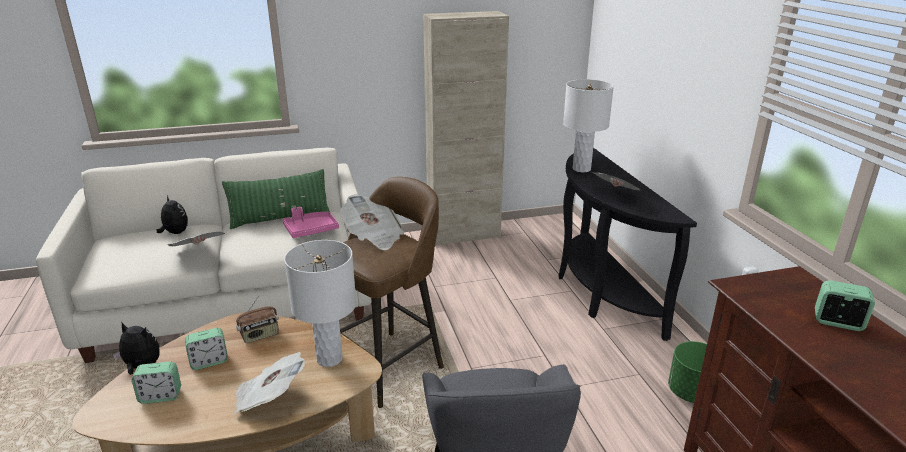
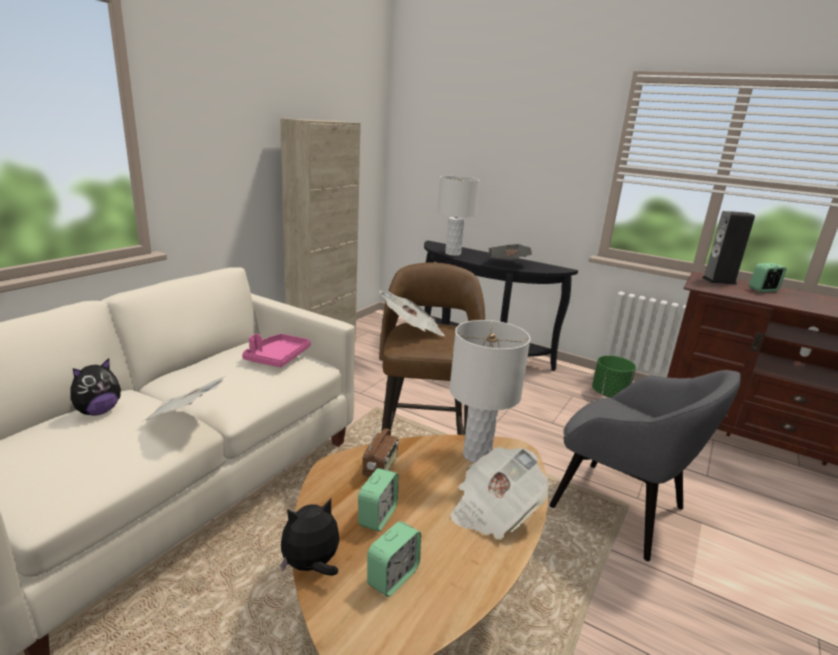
camera: 45 degrees left, 5 degrees down
plush toy [157,196,188,234] -> plush toy turned 120 degrees clockwise [70,358,121,416]
green pillow [222,169,330,229] -> none
none -> speaker [702,211,755,285]

